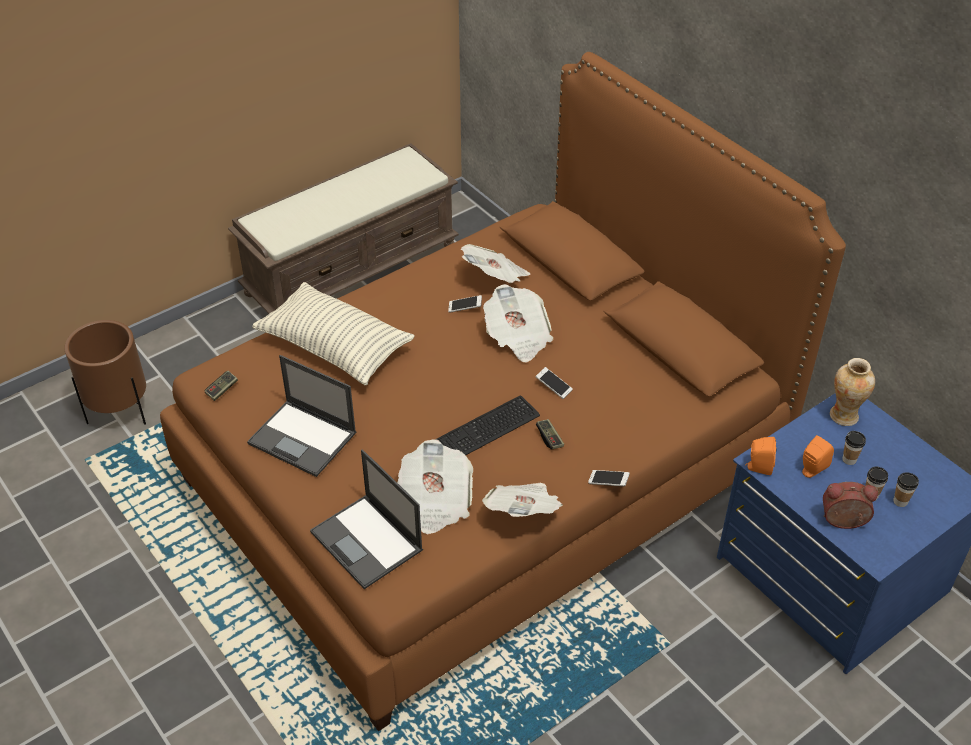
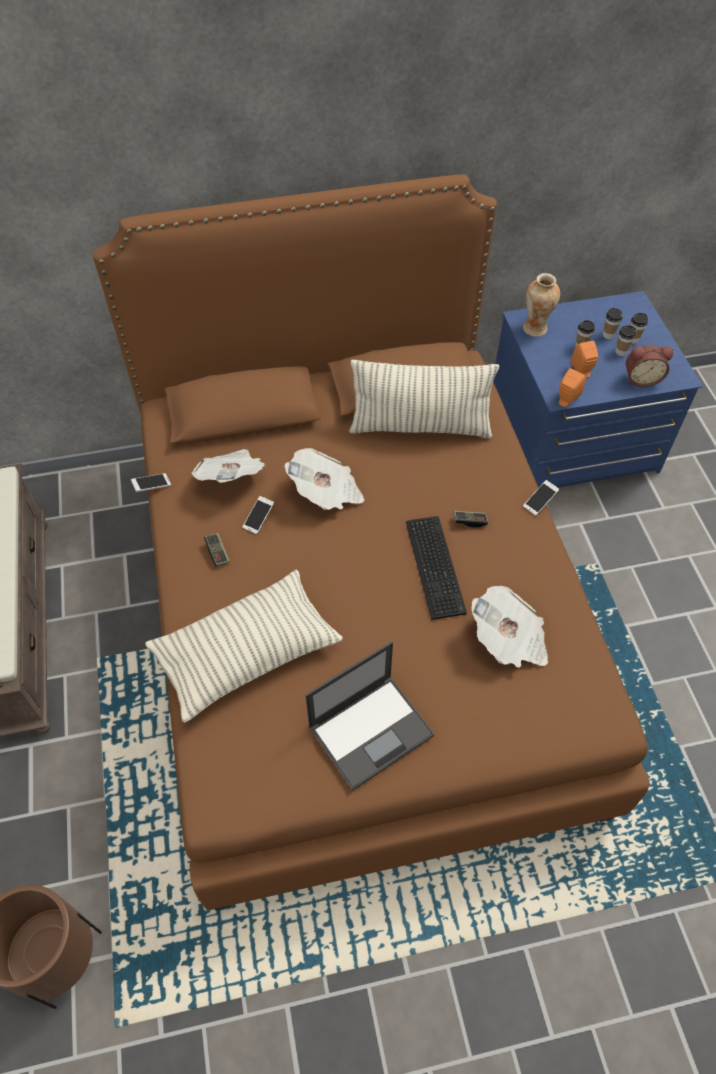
camera: 65 degrees left, 10 degrees up
game controller [205,371,238,401] -> game controller moved to [204,533,230,567]
laptop [310,450,423,589] -> none
newspaper [482,483,563,517] -> none
phone [536,367,573,399] -> phone moved to [131,473,171,492]
alarm clock [823,482,878,529] -> alarm clock turned 120 degrees counterclockwise [626,345,674,387]
none -> pillow [349,360,499,438]
none -> cup [603,308,623,339]

